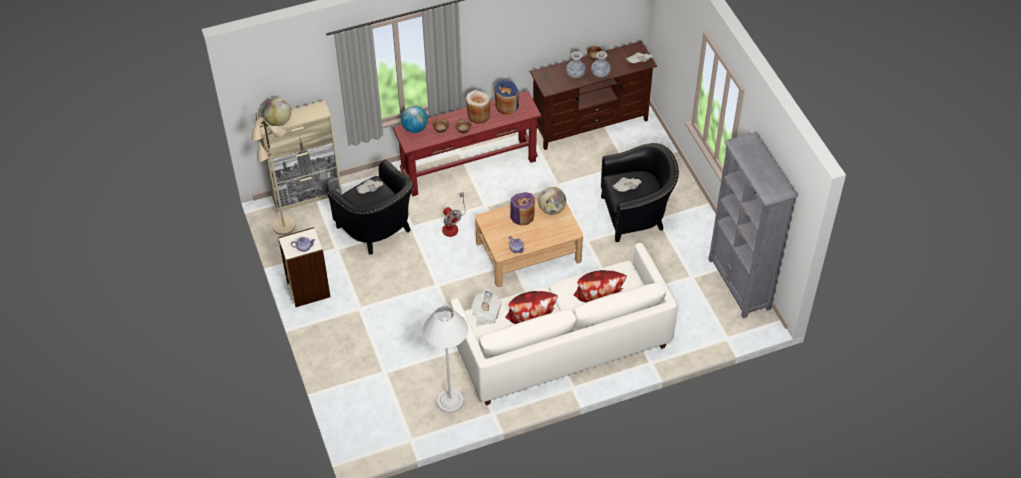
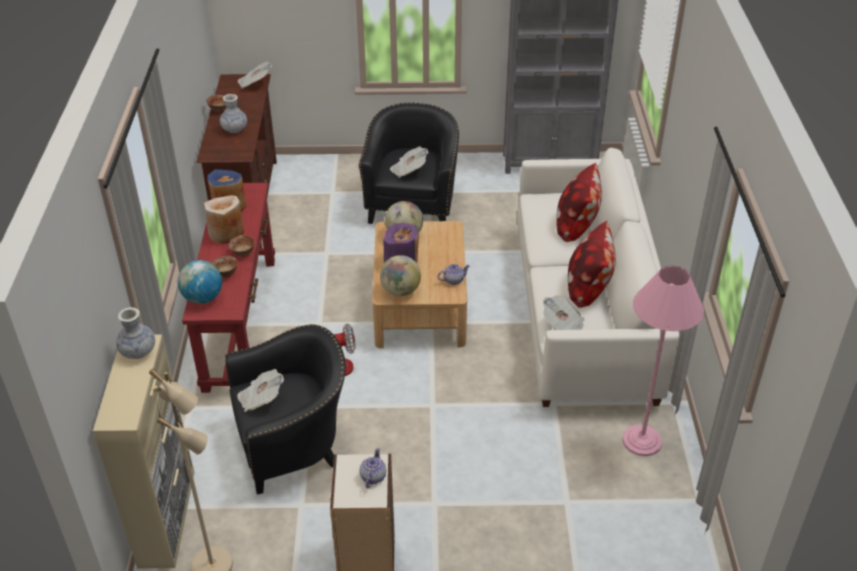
camera: 70 degrees left, 10 degrees down
globe [262,98,291,126] -> globe moved to [380,255,421,296]
white floor lamp [423,306,468,413] -> pink floor lamp [622,266,704,456]
vase [591,51,611,78] -> vase moved to [116,307,155,359]

